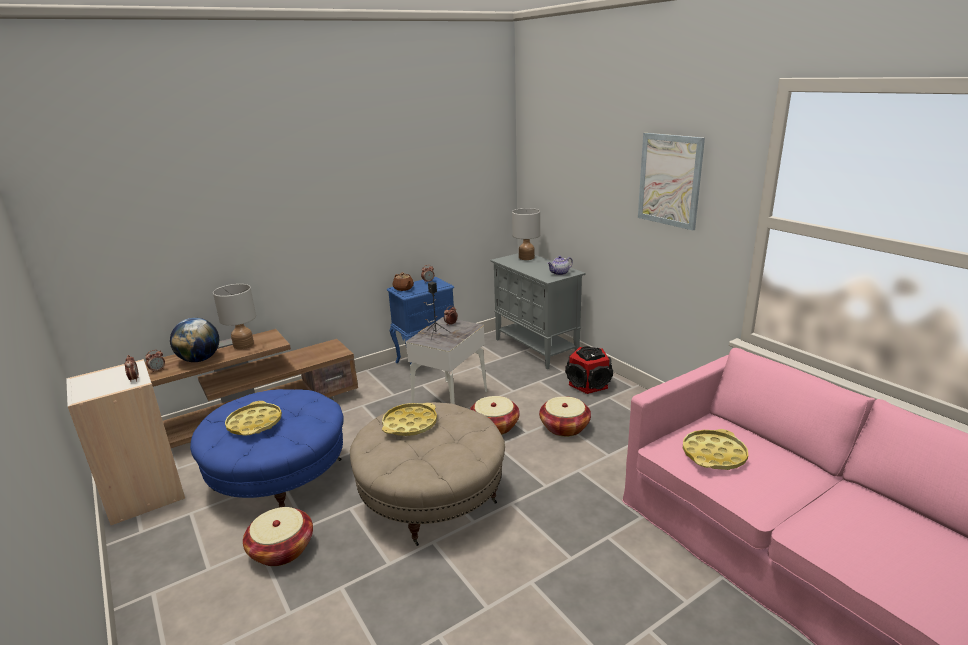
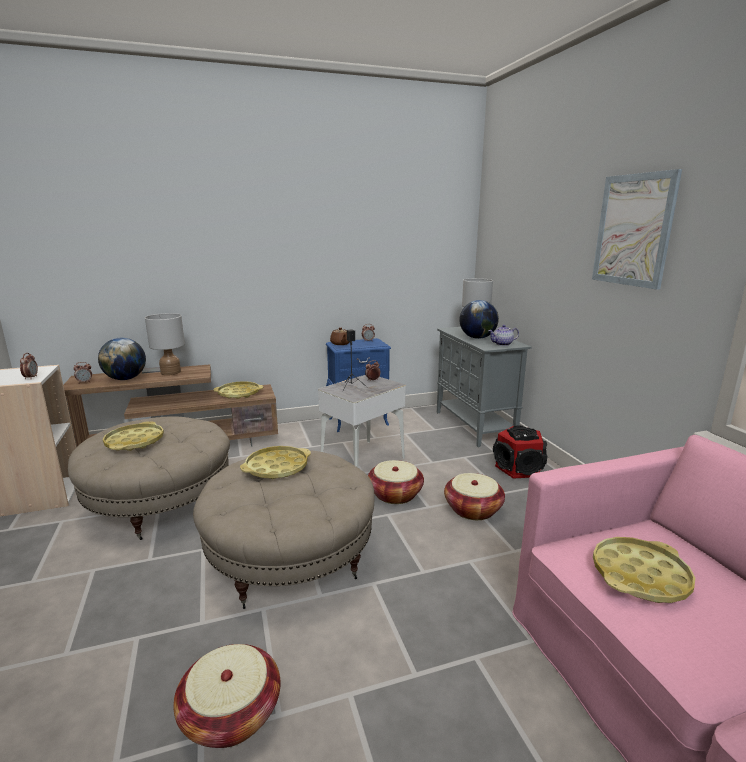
camera: 15 degrees right, 5 degrees down
blue ottoman [190,389,343,507] -> beige ottoman [68,417,230,540]
basket [243,507,313,566] -> basket moved to [173,644,280,748]
none -> yellow tray [213,381,263,399]
none -> globe [459,300,499,339]

